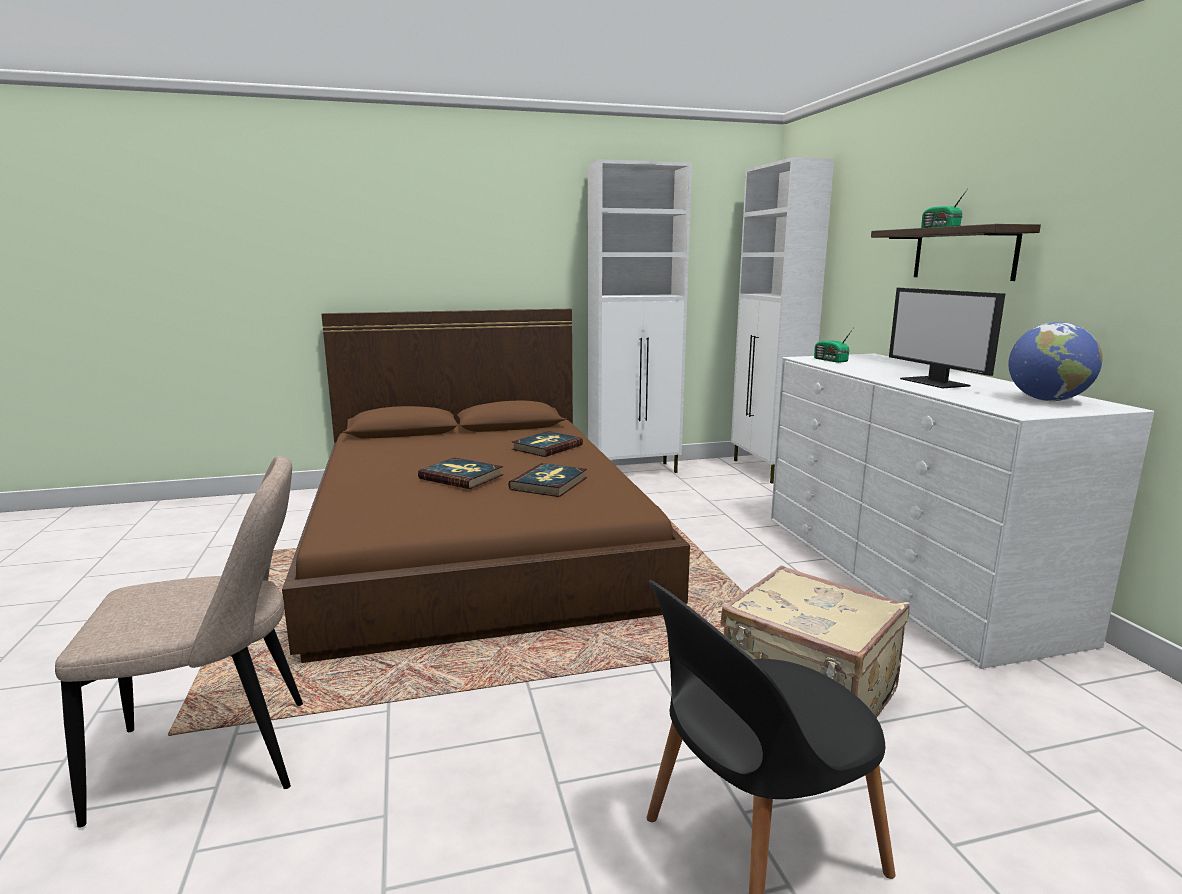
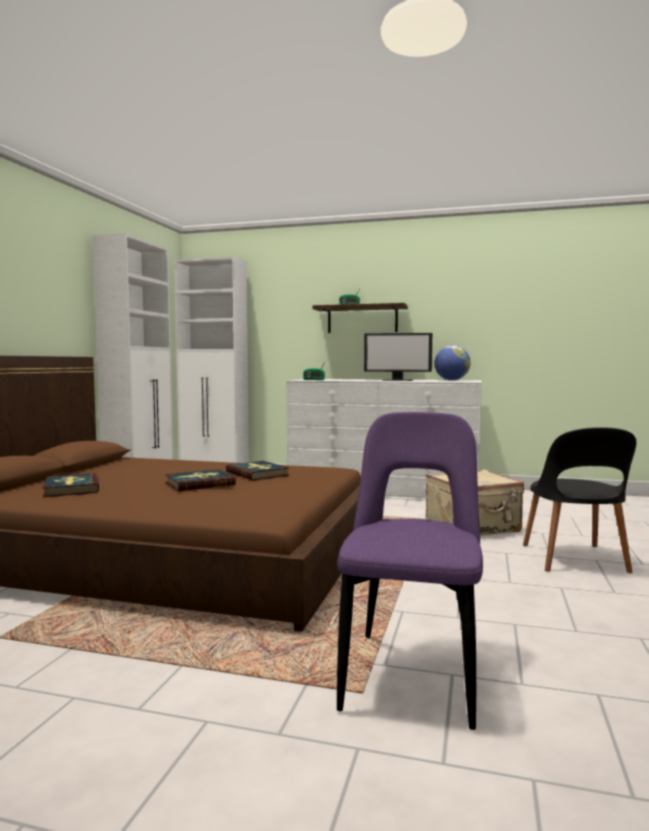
camera: 60 degrees left, 10 degrees down
beige chair [55,456,303,828] -> purple chair [337,412,483,730]
book [512,431,583,457] -> book moved to [43,473,99,497]

